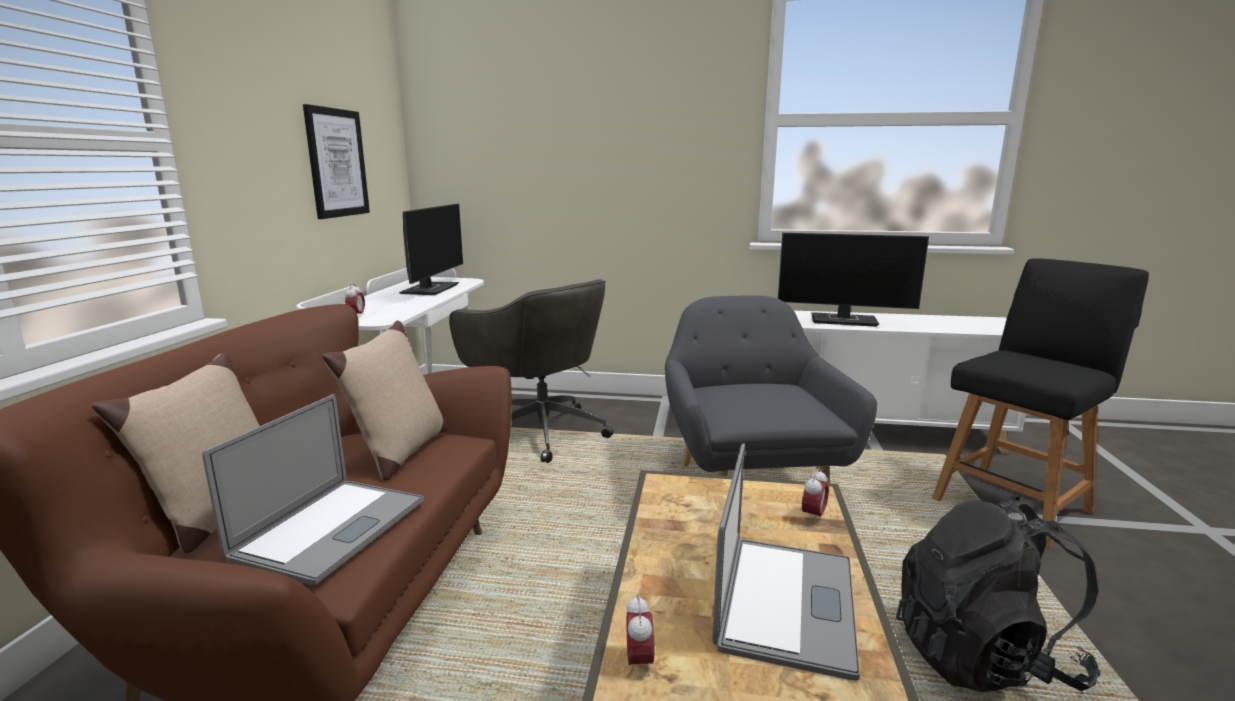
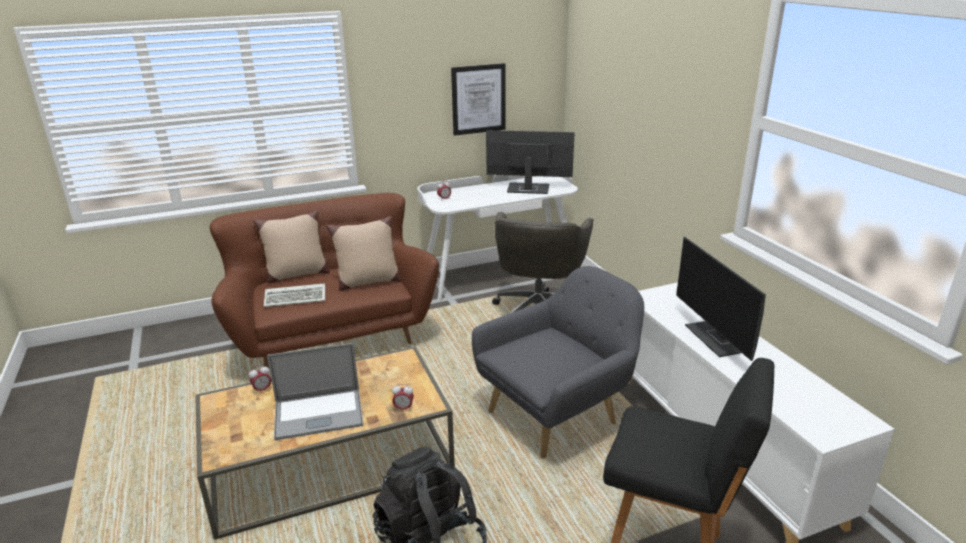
camera: 60 degrees right, 10 degrees up
laptop [202,394,424,585] -> keyboard [264,283,326,307]
monitor [399,204,463,295] -> monitor turned 150 degrees counterclockwise [486,130,575,194]

